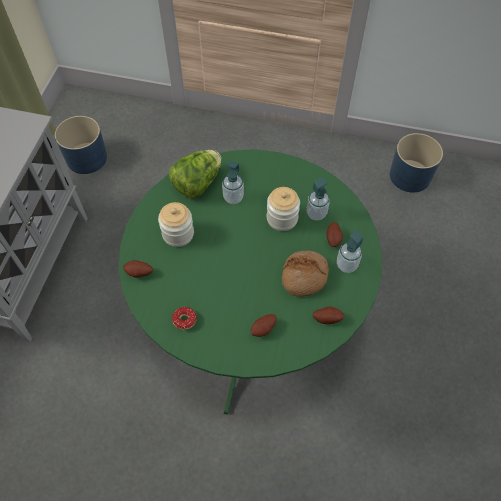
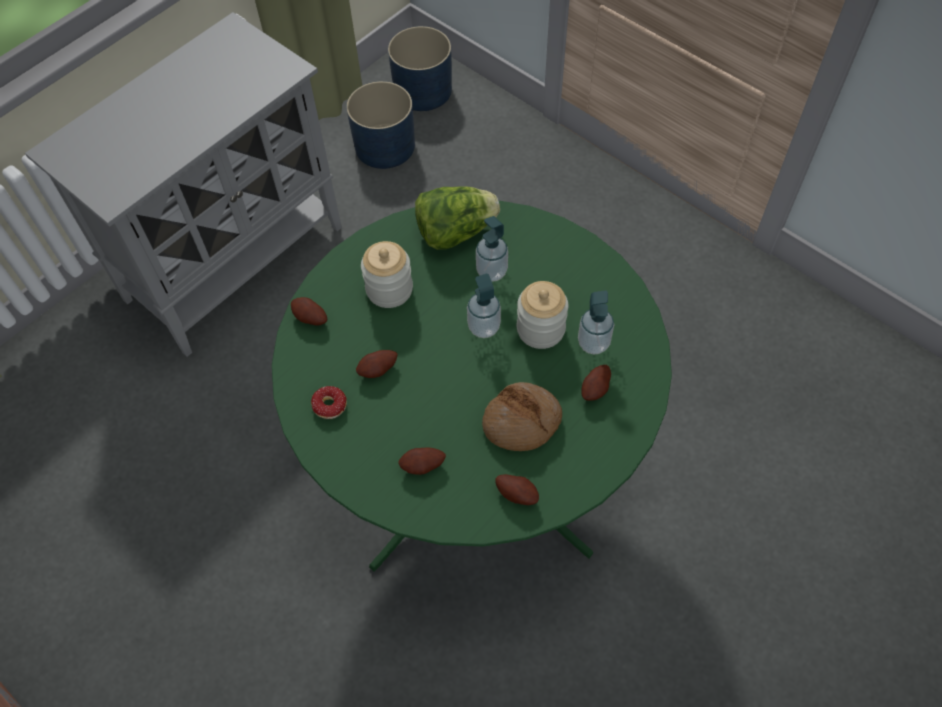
camera: 30 degrees right, 0 degrees up
soap dispenser [337,231,363,273] -> soap dispenser moved to [467,274,501,338]
blue planter [390,133,443,193] -> blue planter moved to [388,26,452,111]
none -> potato [356,350,397,378]

